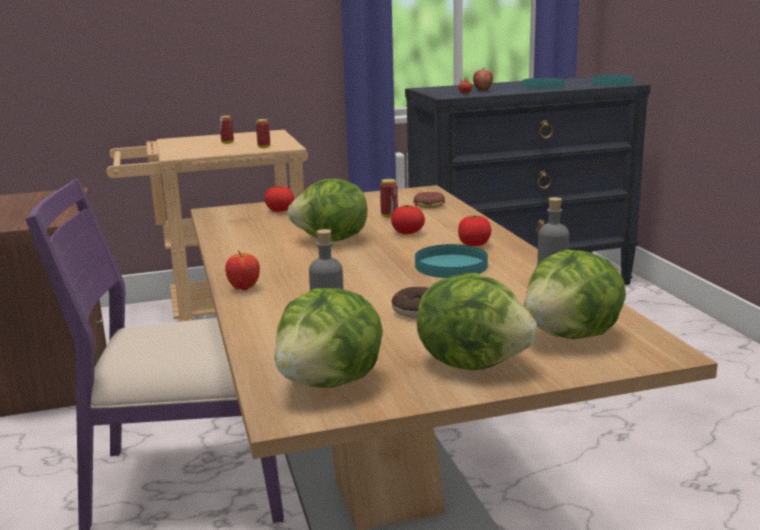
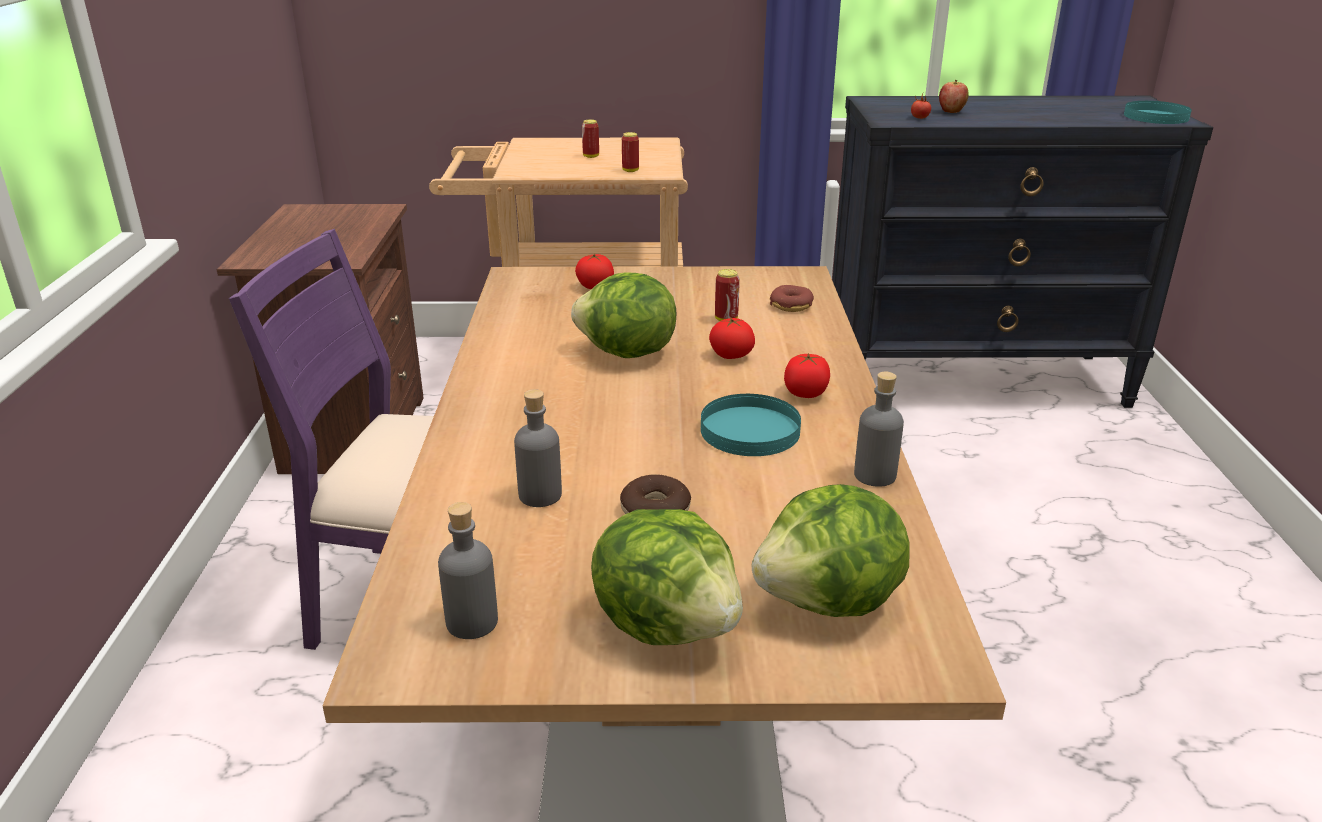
camera: 15 degrees right, 10 degrees up
apple [225,250,260,290] -> none
lettuce [274,288,383,388] -> grey bottle [438,502,498,639]
turquoise plate [522,78,564,89] -> none

